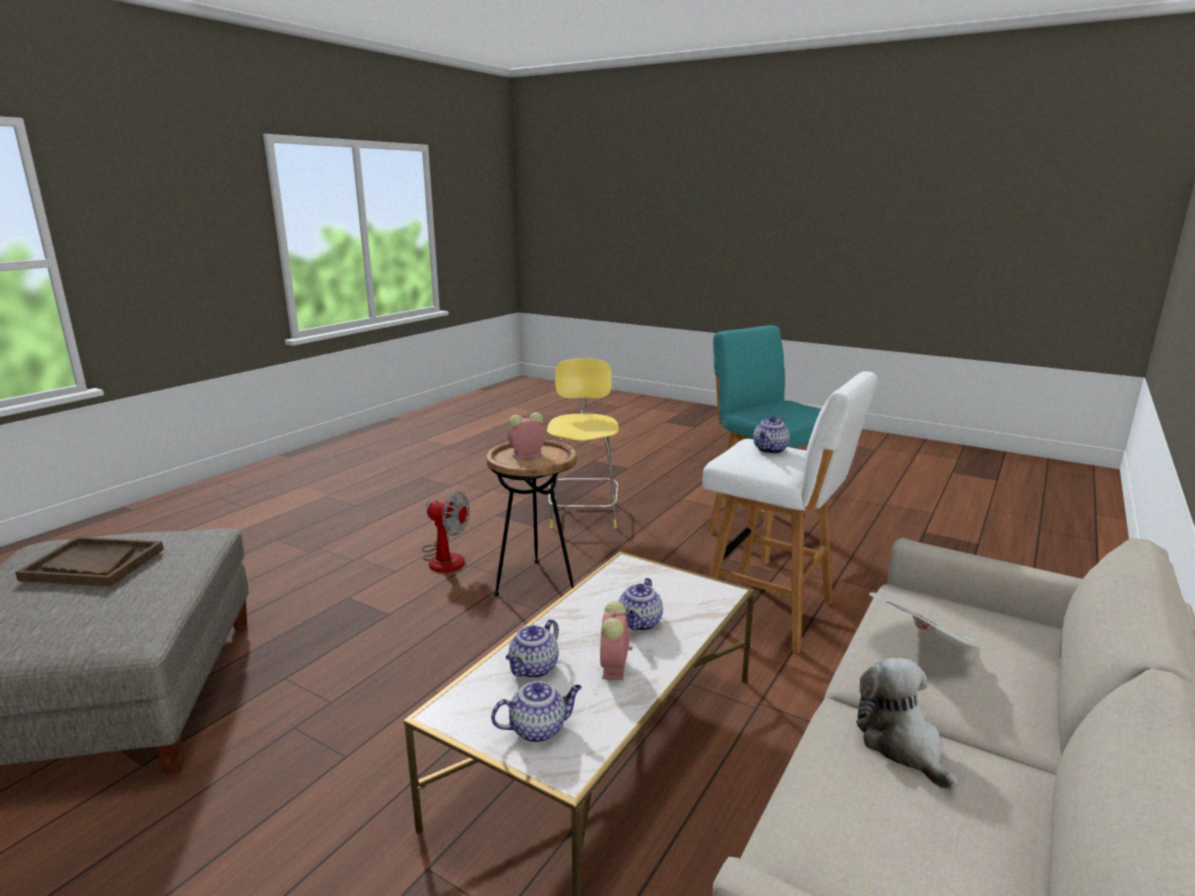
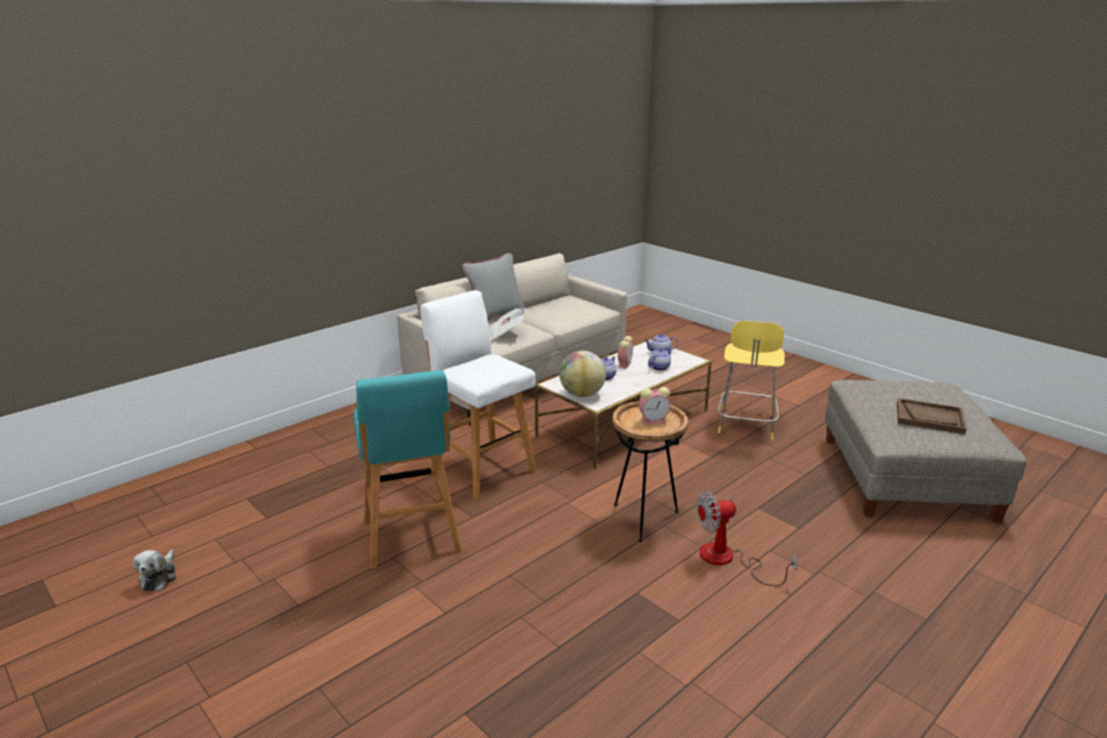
camera: 165 degrees left, 5 degrees up
fan [422,491,470,572] -> fan turned 45 degrees counterclockwise [696,491,798,586]
yellow stool [547,358,619,529] -> yellow stool moved to [718,321,785,440]
teapot [753,417,790,454] -> none
plush toy [856,658,957,791] -> plush toy moved to [133,549,176,591]
none -> grey pillow [462,253,526,322]
none -> globe [559,351,606,397]

